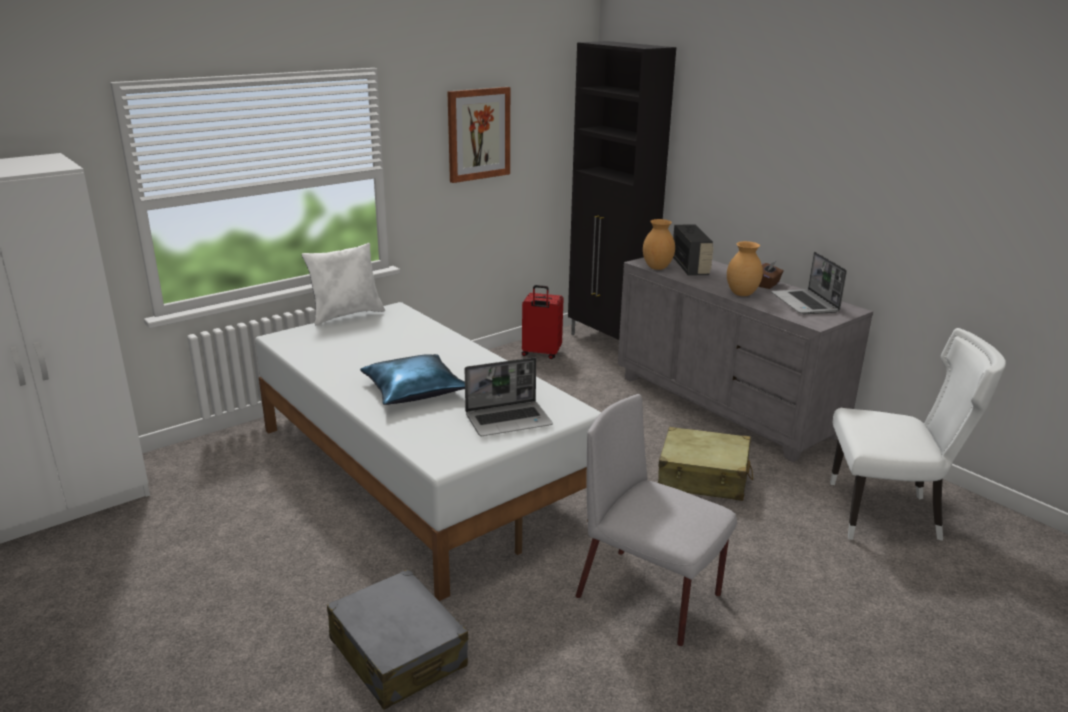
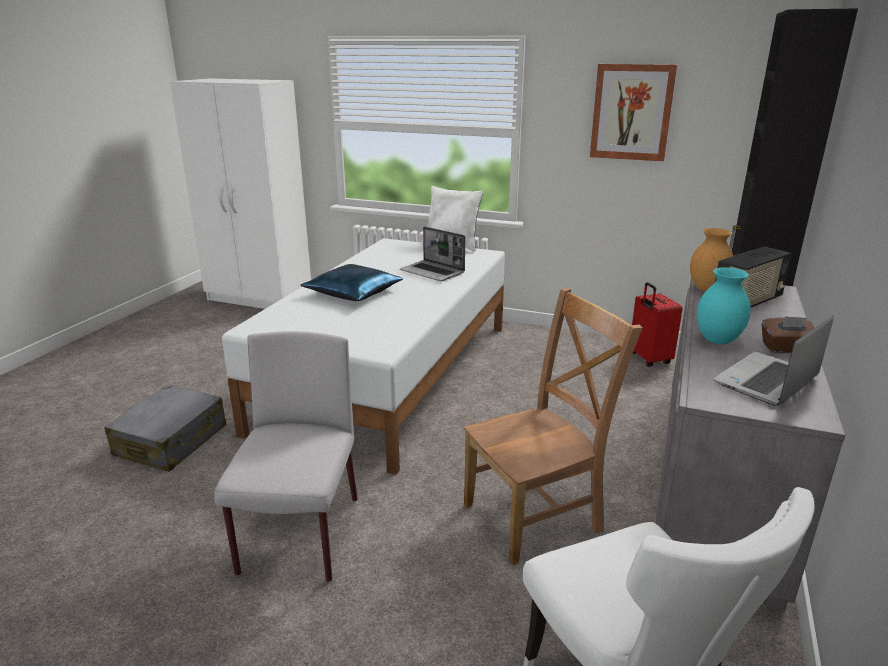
camera: 60 degrees right, 0 degrees up
laptop [465,357,553,436] -> laptop moved to [400,226,465,281]
beige suitcase [658,427,753,501] -> brown chair [464,287,643,565]
brown vase [727,241,763,296] -> turquoise vase [697,267,751,344]

